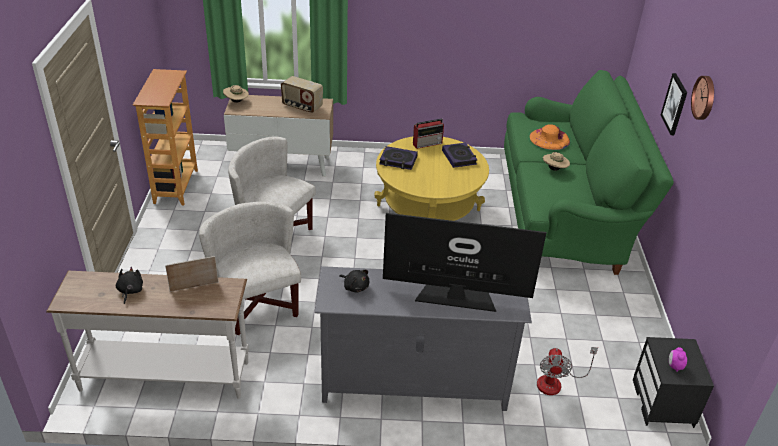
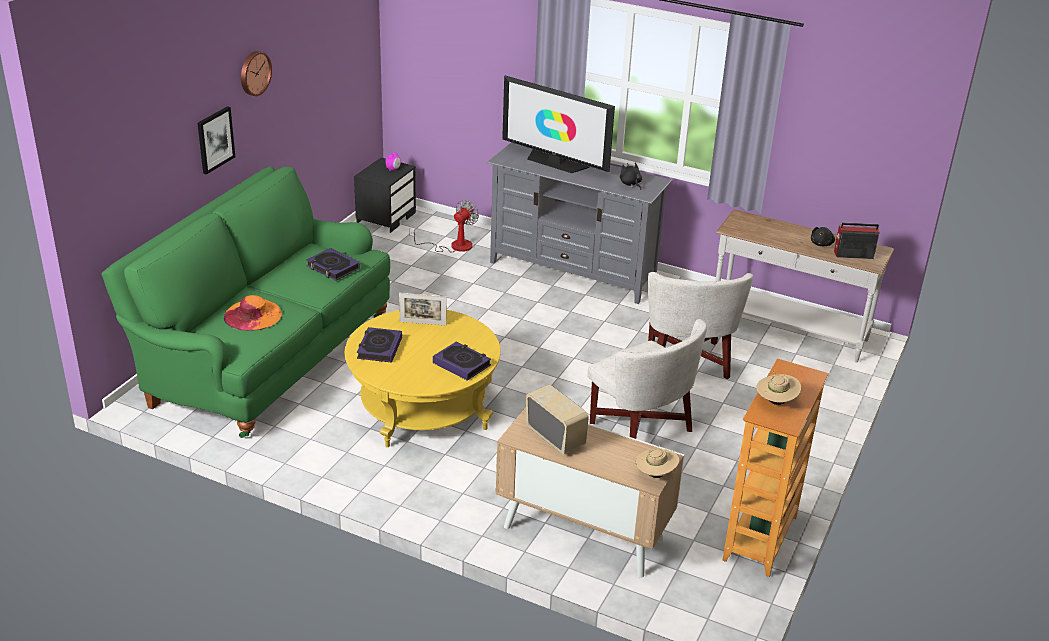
camera: 155 degrees left, 5 degrees down
picture frame [165,256,218,292] -> picture frame moved to [399,293,446,325]
radio [413,119,444,149] -> radio moved to [834,222,879,259]
beige hat [543,152,570,171] -> beige hat moved to [756,371,802,405]
none -> book [306,248,360,281]

